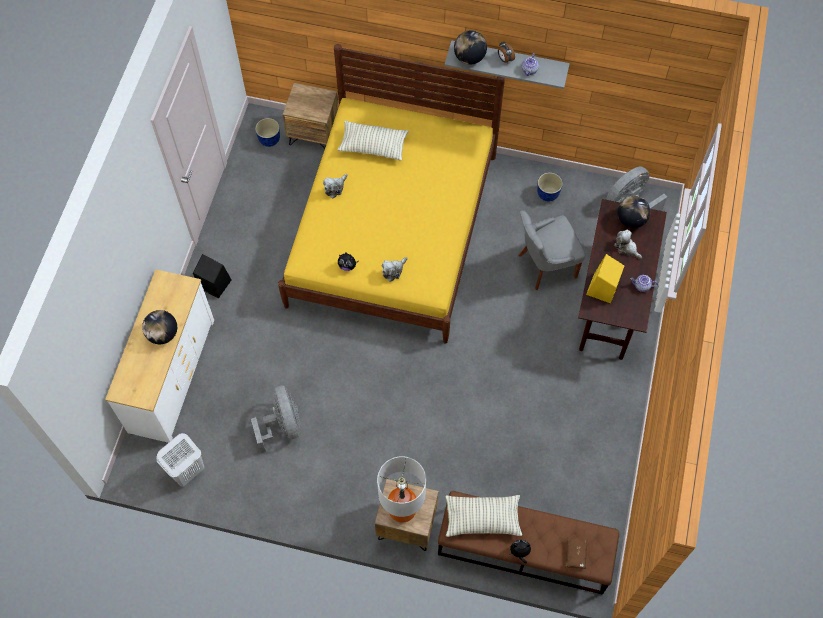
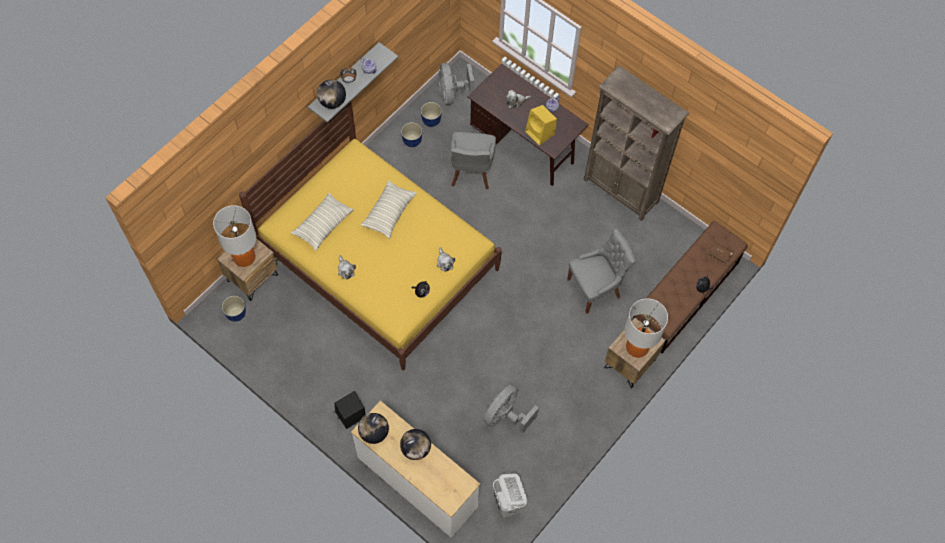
camera: 65 degrees left, 0 degrees up
grey fan [251,385,300,453] -> grey fan turned 60 degrees counterclockwise [483,385,539,433]
pillow [445,495,522,537] -> pillow moved to [361,180,416,239]
globe [617,196,650,228] -> globe moved to [358,413,389,444]
none -> table lamp [213,205,256,267]
none -> planter [421,102,442,127]
none -> grey chair [567,228,636,314]
none -> brown bookcase [583,66,689,221]

